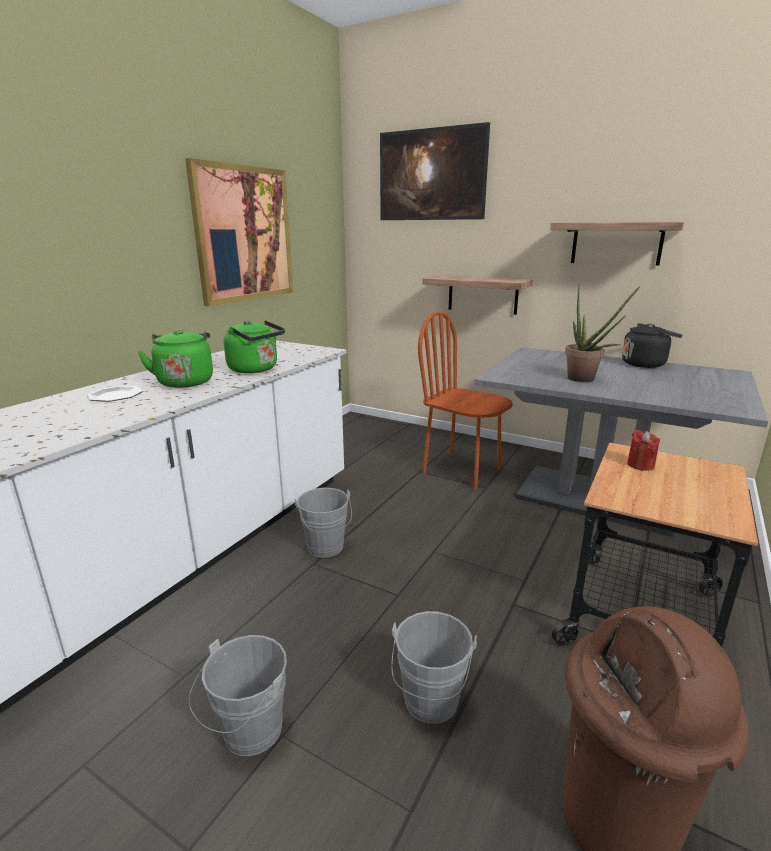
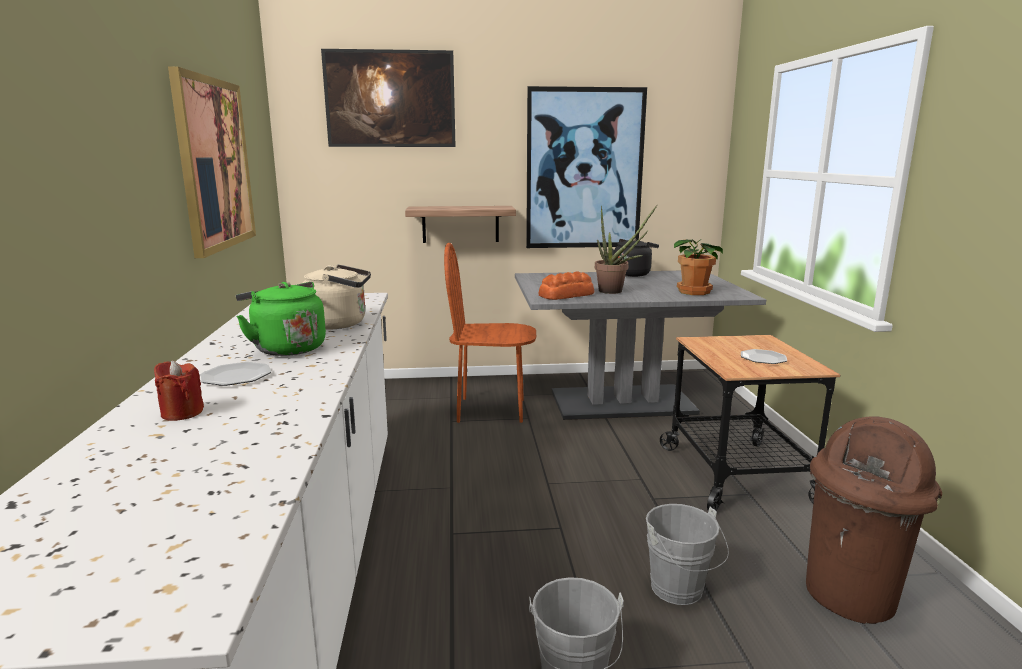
camera: 35 degrees left, 5 degrees down
green kettle [224,320,285,373] -> beige kettle [303,264,371,329]
grey bucket [295,488,352,558] -> none
shelf [550,222,685,266] -> picture [526,86,647,248]
red candle [627,430,660,471] -> red candle moved to [154,360,204,421]
none -> bread [539,272,594,300]
none -> potted plant [674,239,723,295]
none -> plate [741,349,787,364]

